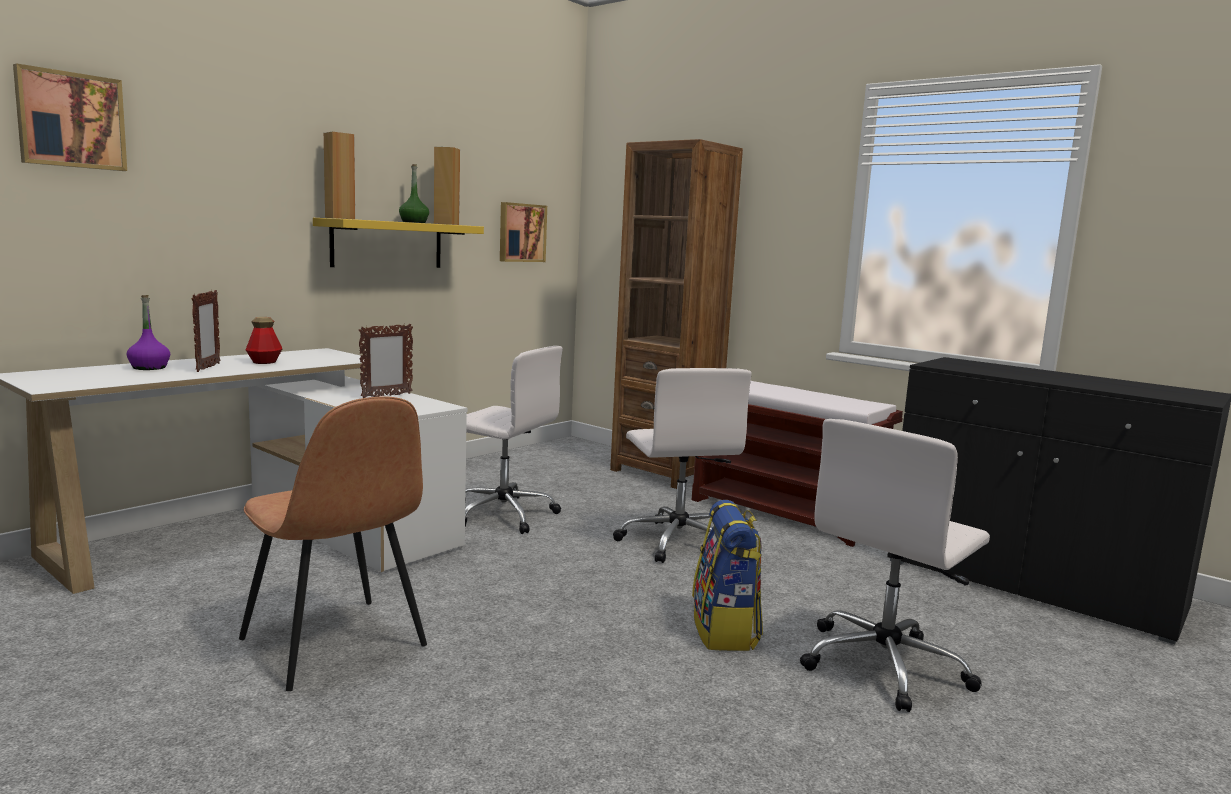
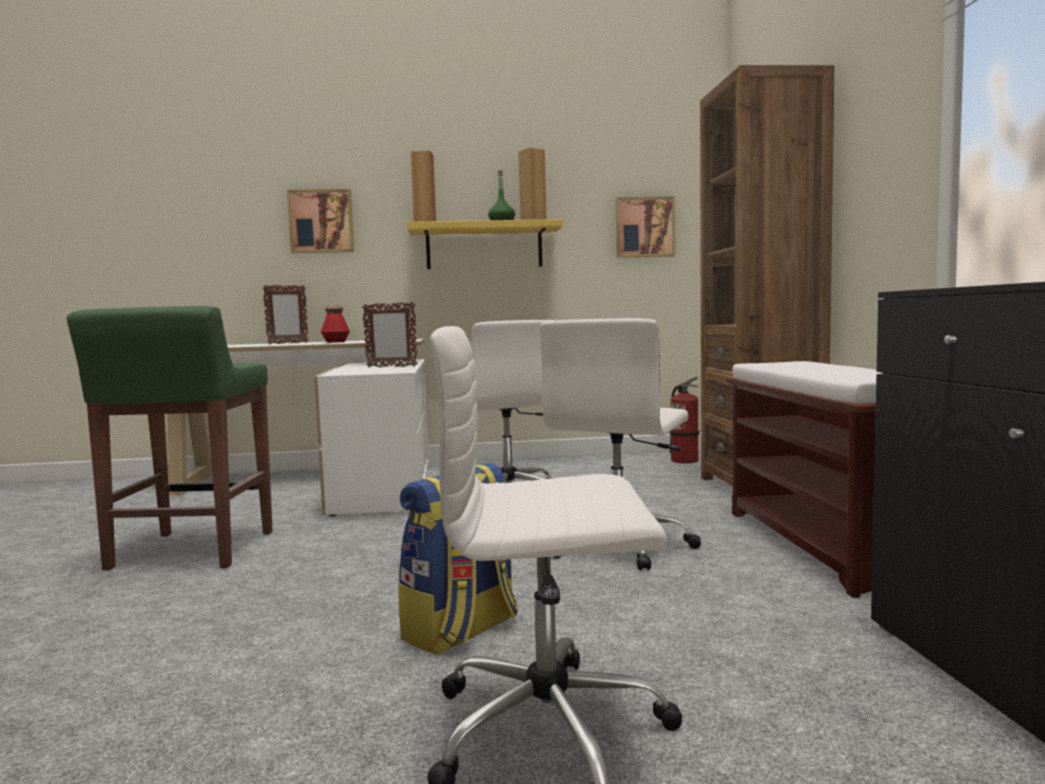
camera: 45 degrees right, 5 degrees down
picture [13,63,127,171] -> picture moved to [287,189,354,253]
purple bottle [127,295,170,370] -> none
brown chair [239,396,427,691] -> green stool [67,306,273,571]
none -> fire extinguisher [670,377,699,463]

